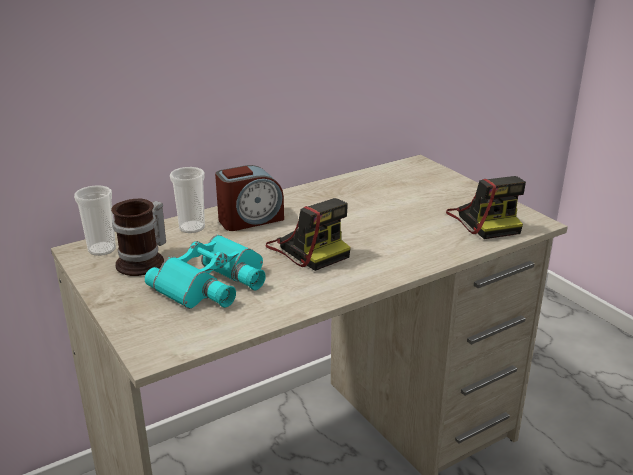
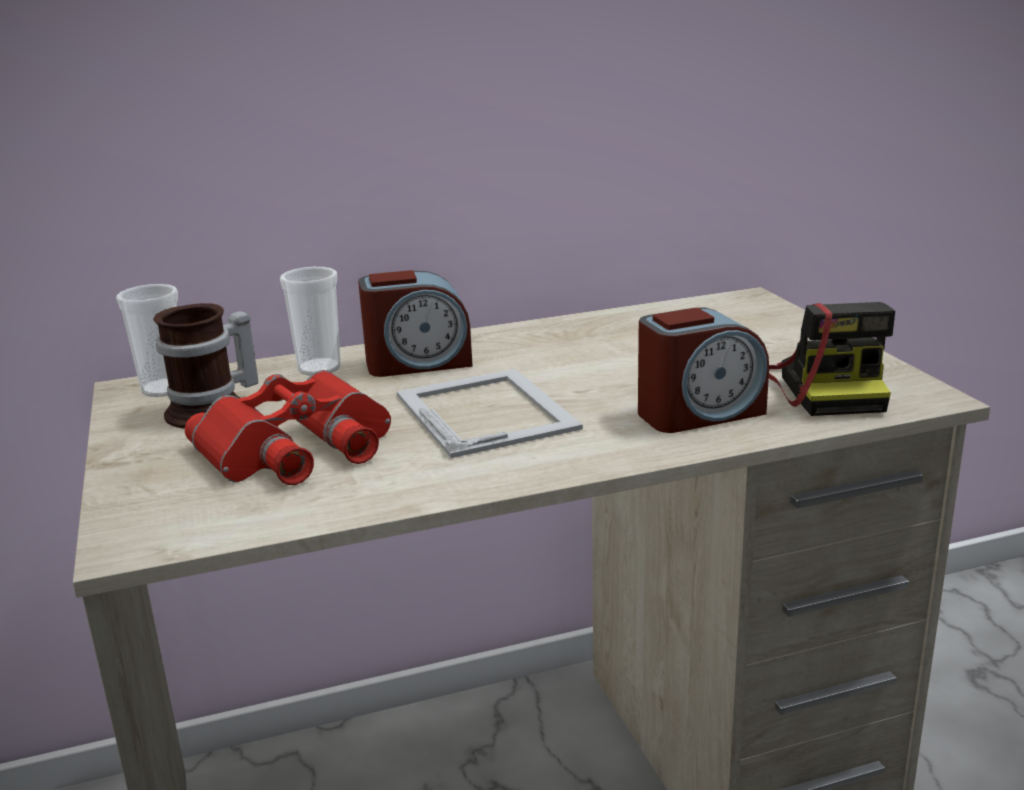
camera: 15 degrees right, 5 degrees down
turquoise binoculars [145,235,266,309] -> red binoculars [185,370,391,485]
camera [266,198,351,271] -> picture frame [397,369,583,458]
none -> alarm clock [638,308,769,433]

